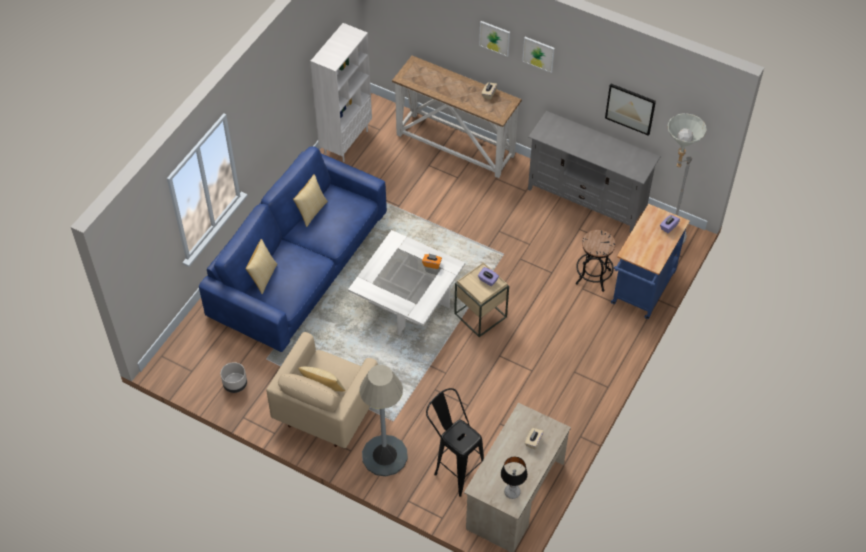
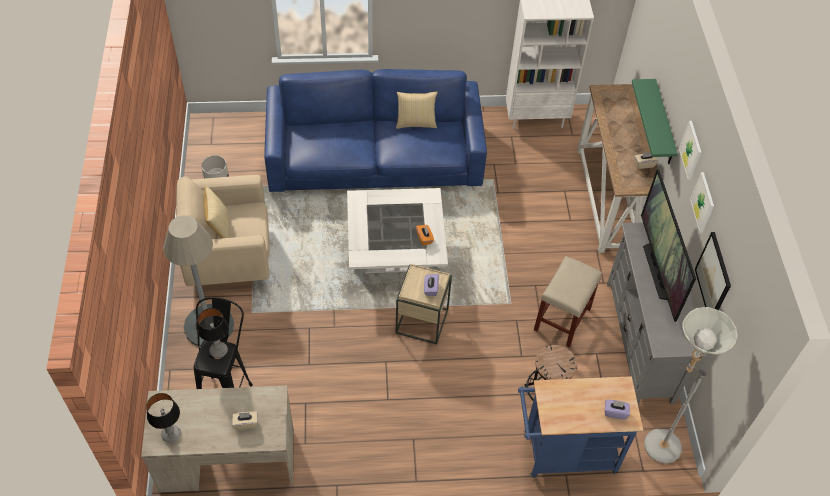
camera: 55 degrees right, 0 degrees up
pillow [246,239,277,294] -> none
picture [479,21,510,57] -> picture moved to [690,172,714,233]
none -> table lamp [197,308,229,358]
none -> beige stool [534,256,602,348]
none -> green shelf [632,79,678,164]
none -> television [641,169,696,322]

